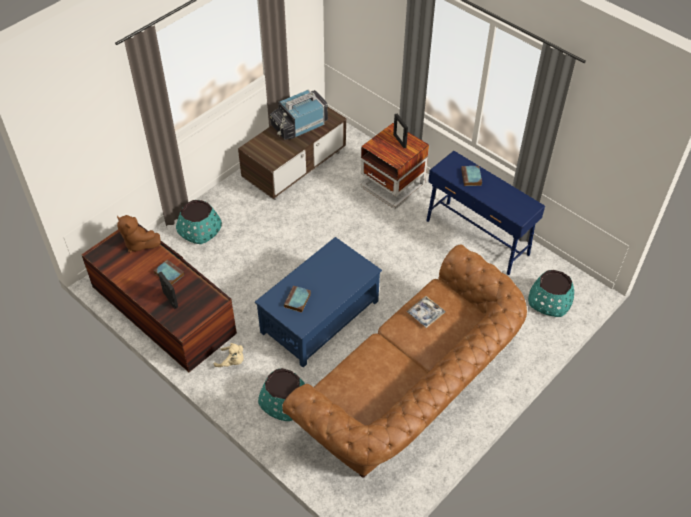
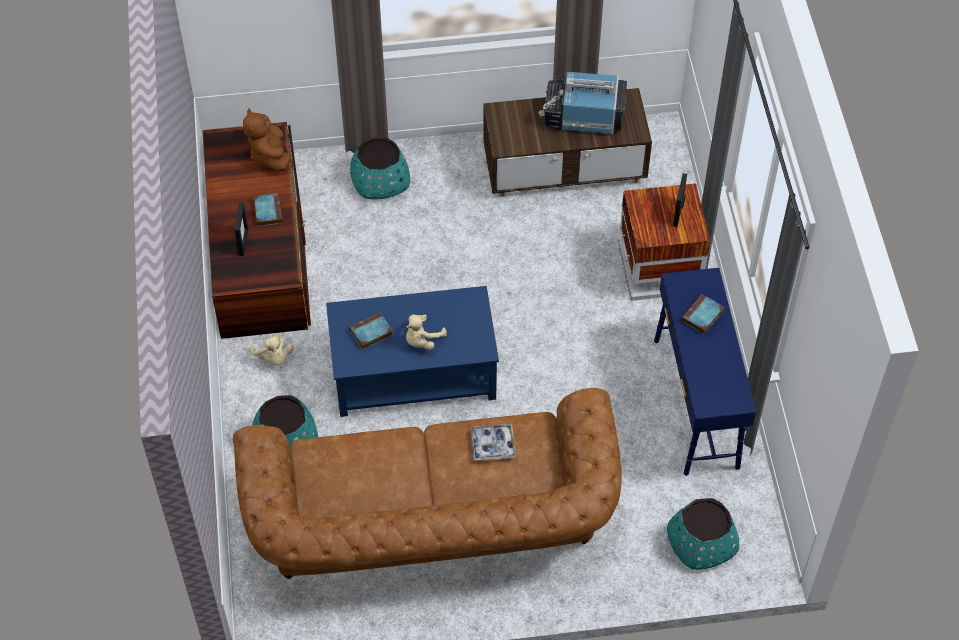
camera: 40 degrees right, 5 degrees up
none -> beige plush toy [406,315,447,350]

